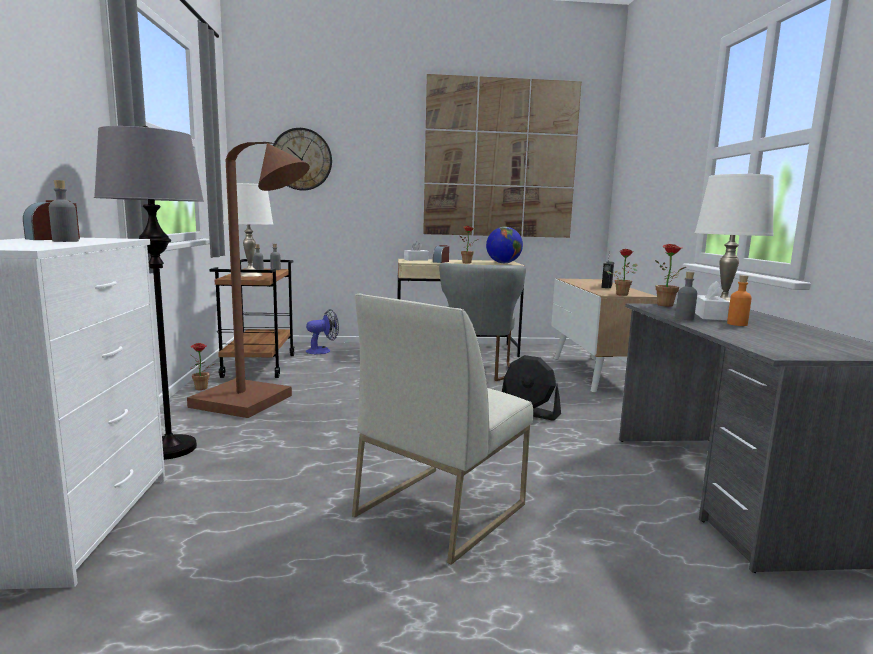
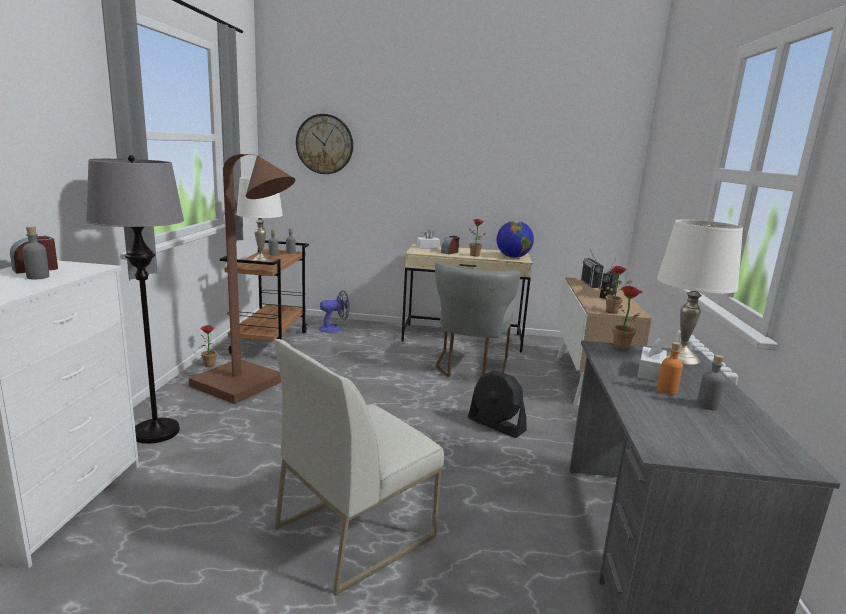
camera: 10 degrees right, 5 degrees up
picture [423,74,581,238] -> none
grey bottle [675,272,697,320] -> grey bottle moved to [697,355,725,410]
none -> radio [581,250,604,288]

